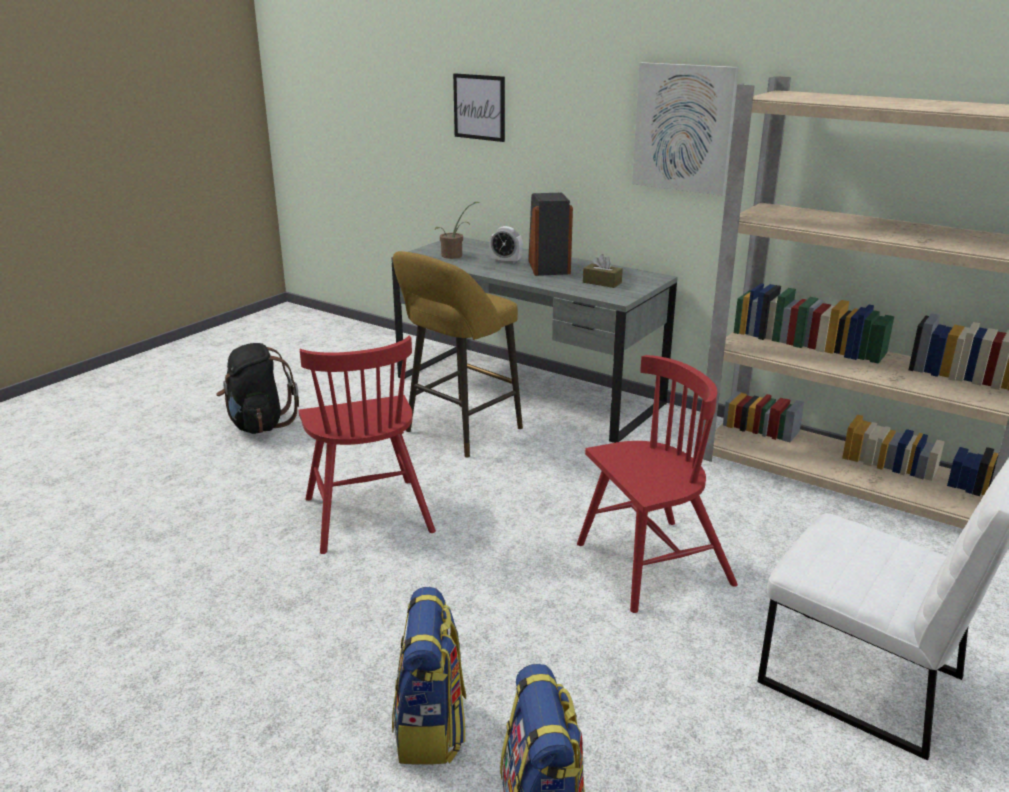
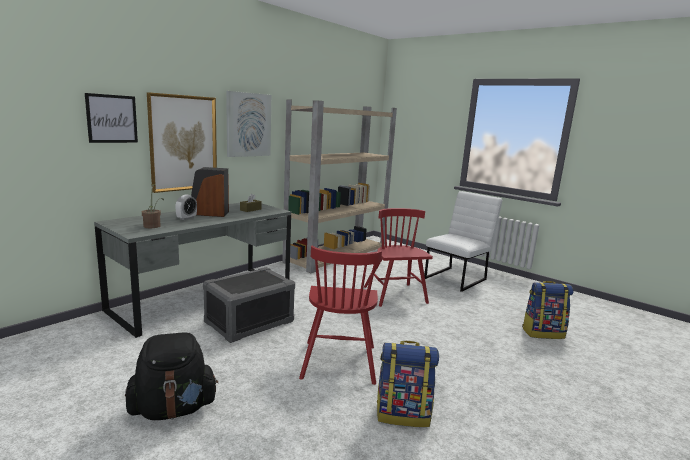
camera: 85 degrees left, 10 degrees down
red chair [298,335,436,554] -> red chair turned 105 degrees clockwise [299,246,382,385]
backpack [392,587,466,765] -> backpack moved to [377,341,439,427]
yellow stool [393,251,523,457] -> grey storage box [203,267,295,343]
none -> picture [147,92,217,193]

